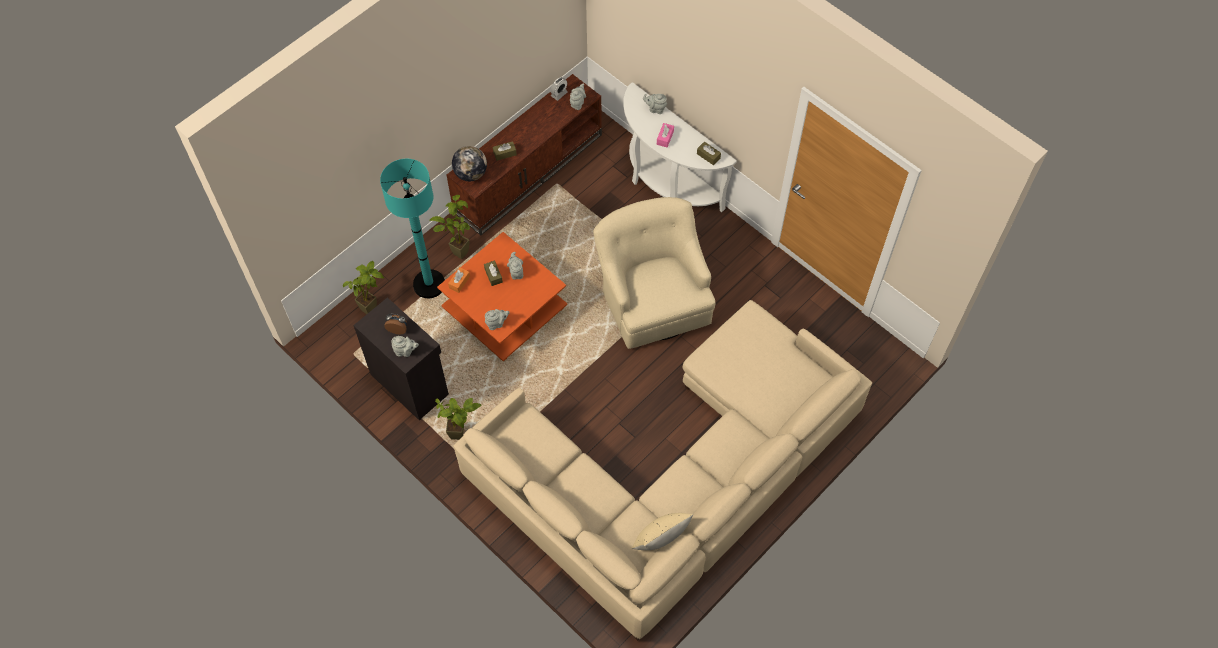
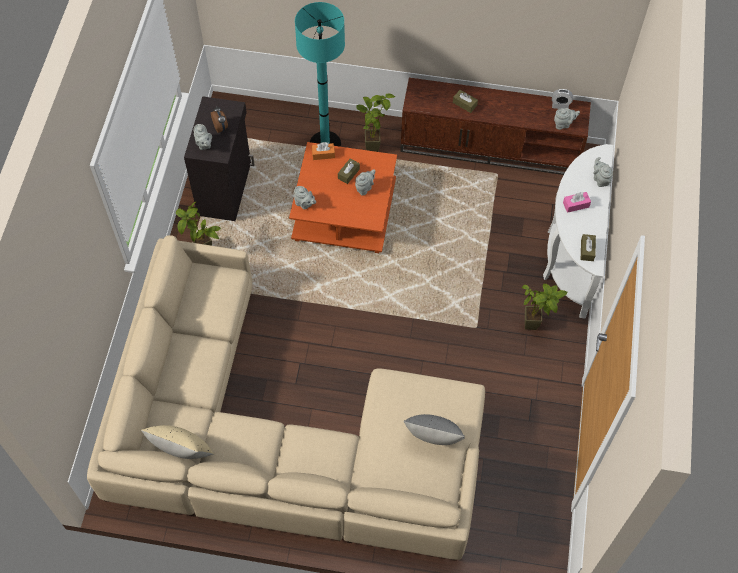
camera: 55 degrees right, 0 degrees up
potted plant [343,261,384,314] -> potted plant moved to [522,284,568,330]
globe [452,146,487,181] -> none
beige armchair [593,197,716,349] -> none
none -> grey pillow [404,414,465,445]

